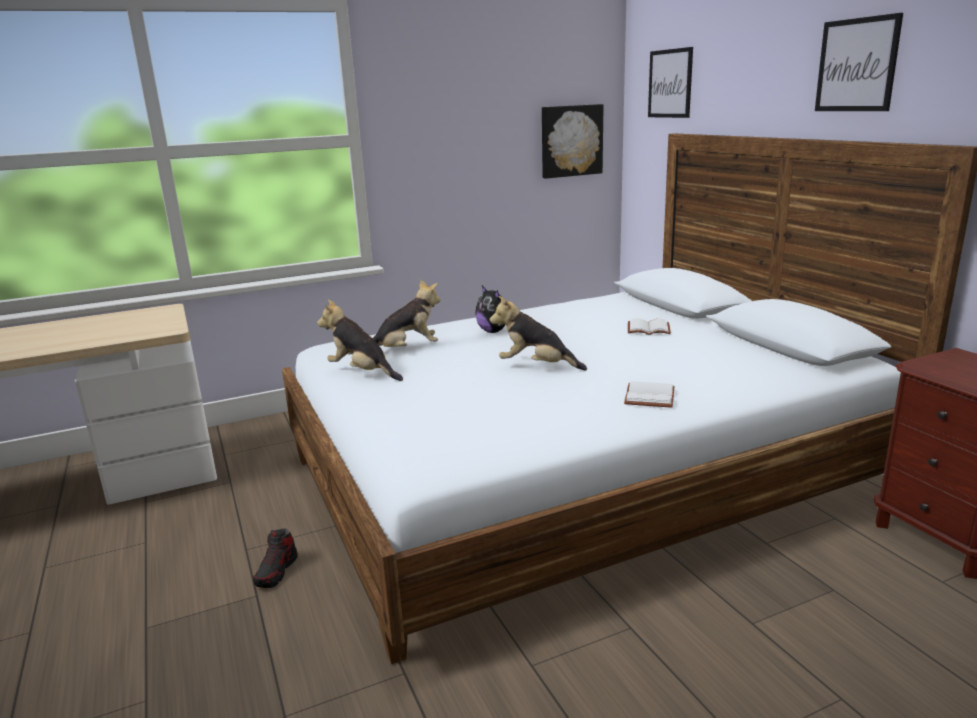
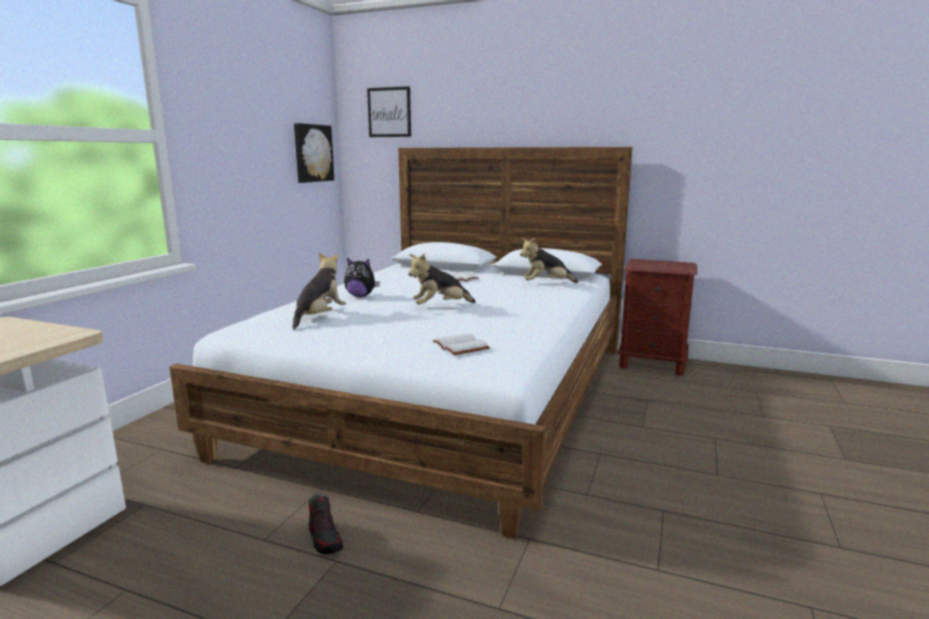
camera: 45 degrees left, 5 degrees down
plush toy [317,300,403,381] -> plush toy moved to [520,238,578,283]
white book [624,381,675,408] -> white book moved to [433,333,490,355]
picture [815,13,903,111] -> none

